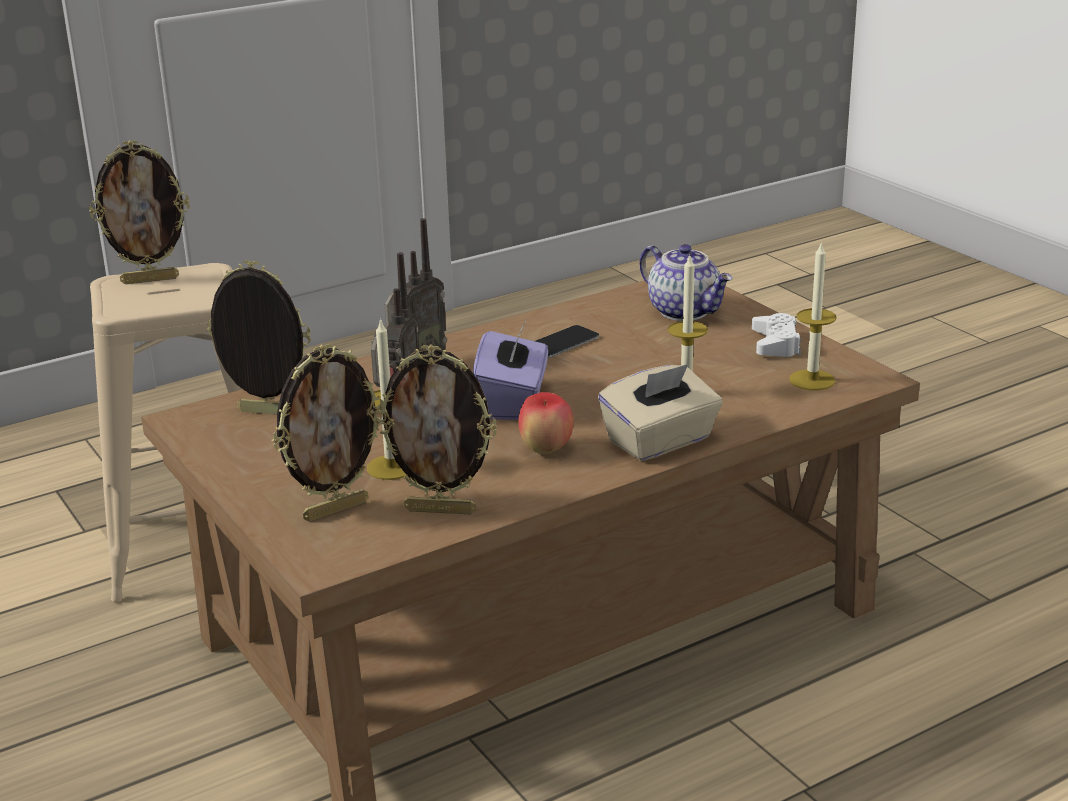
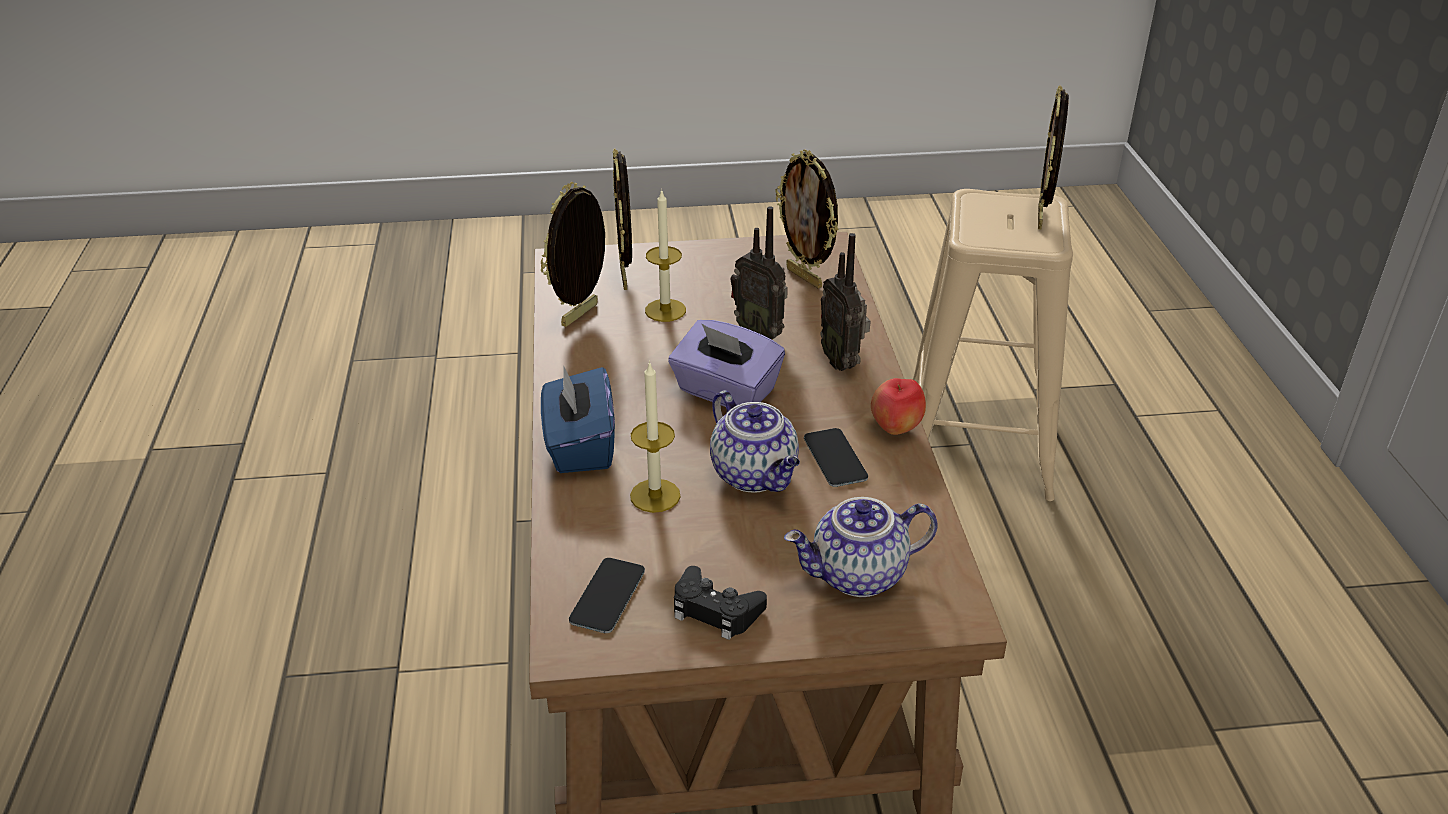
camera: 115 degrees right, 10 degrees up
picture frame [207,260,311,415] -> picture frame turned 105 degrees clockwise [775,149,838,288]
apple [518,392,573,454] -> apple moved to [871,378,926,435]
beige tissue box [598,364,723,461] -> blue tissue box [541,365,615,473]
white game controller [752,313,801,357] -> black game controller [674,566,767,640]
candle [789,241,837,390] -> phone [569,558,645,633]
none -> teapot [710,390,800,493]

